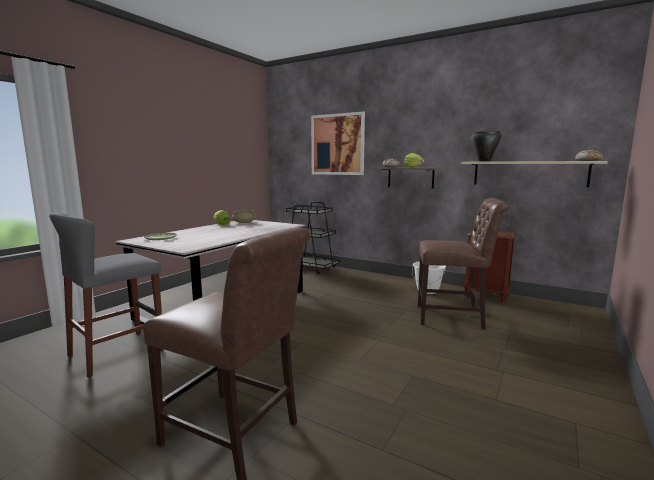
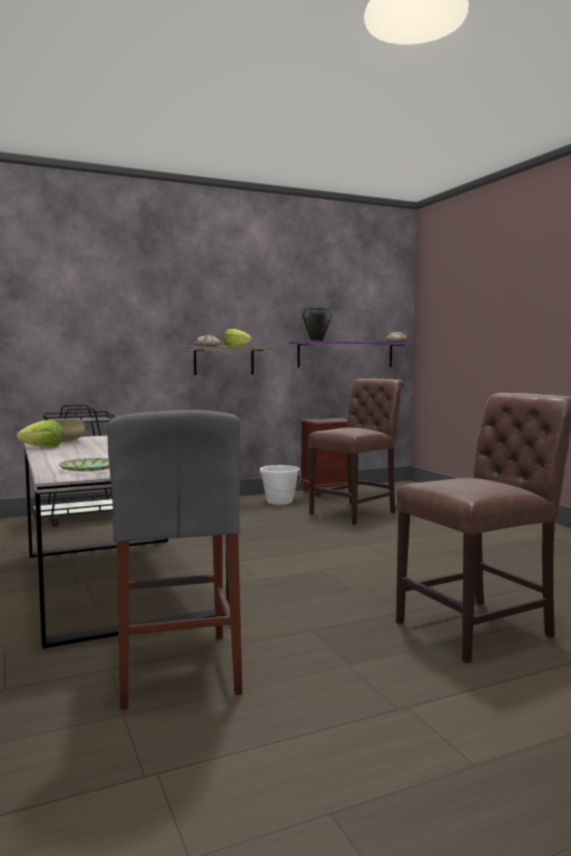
camera: 55 degrees left, 5 degrees down
picture [311,111,365,175] -> none
beige shelf [462,161,608,187] -> purple shelf [289,341,416,368]

